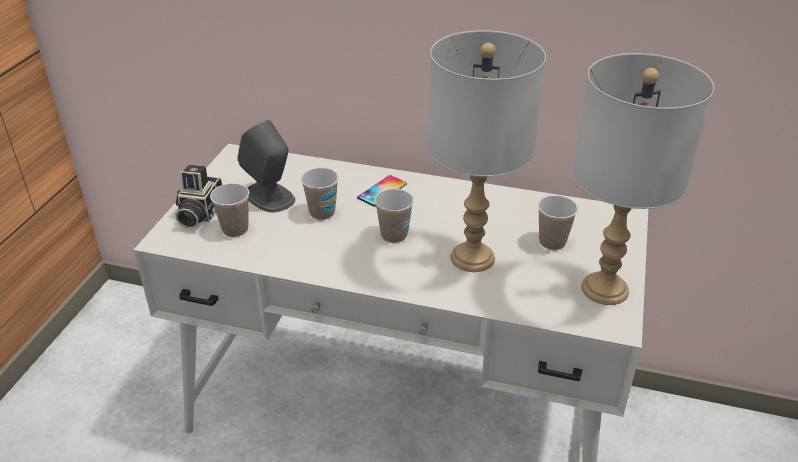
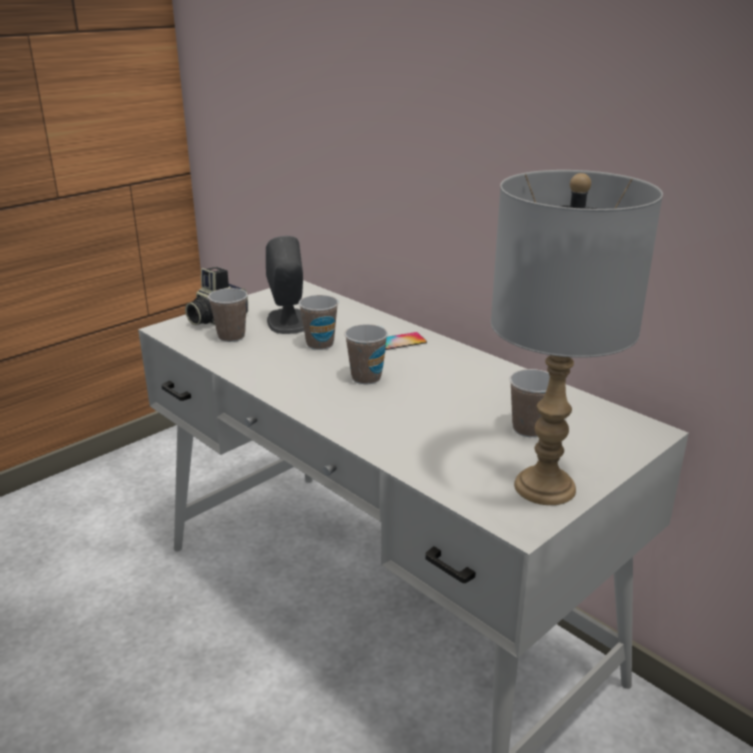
camera: 30 degrees right, 10 degrees down
grey table lamp [428,30,546,272] -> none

